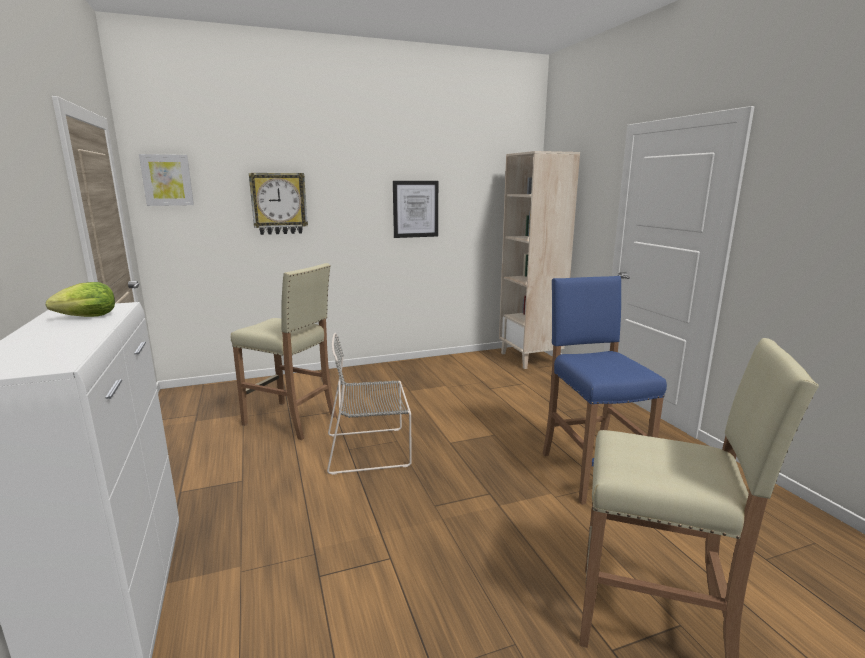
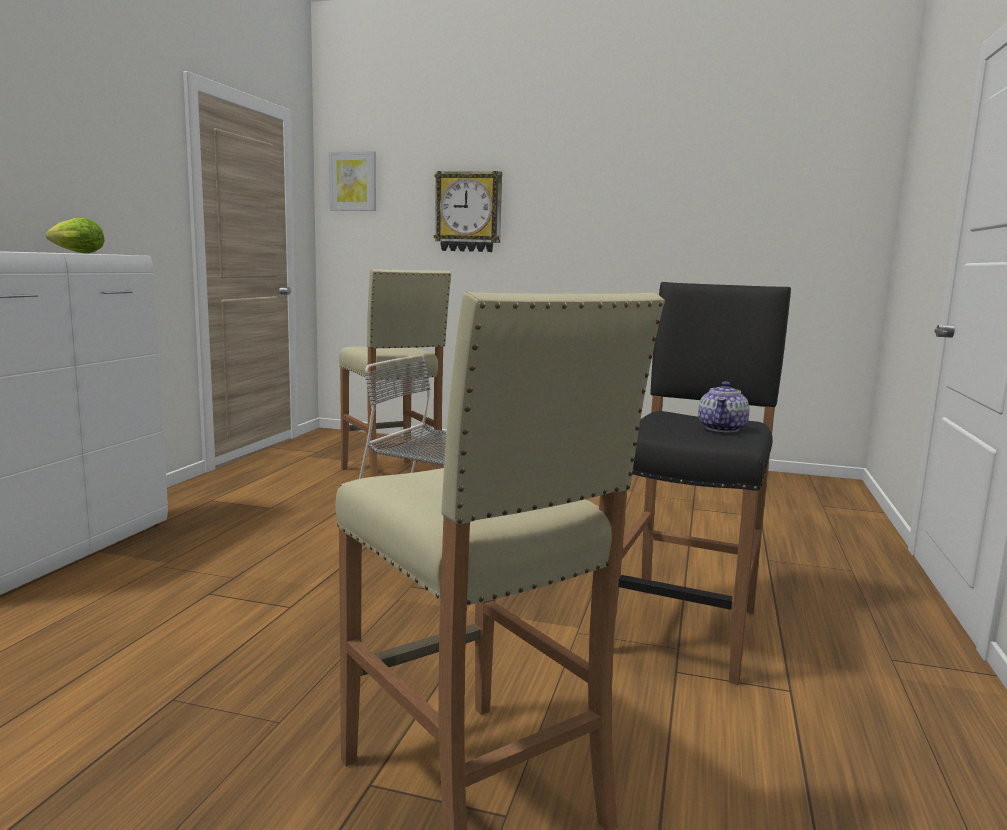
camera: 35 degrees right, 5 degrees down
picture [393,181,438,238] -> none
beige bookcase [499,151,580,369] -> none
blue stool [543,276,667,505] -> black stool [614,282,791,685]
none -> teapot [698,381,750,432]

